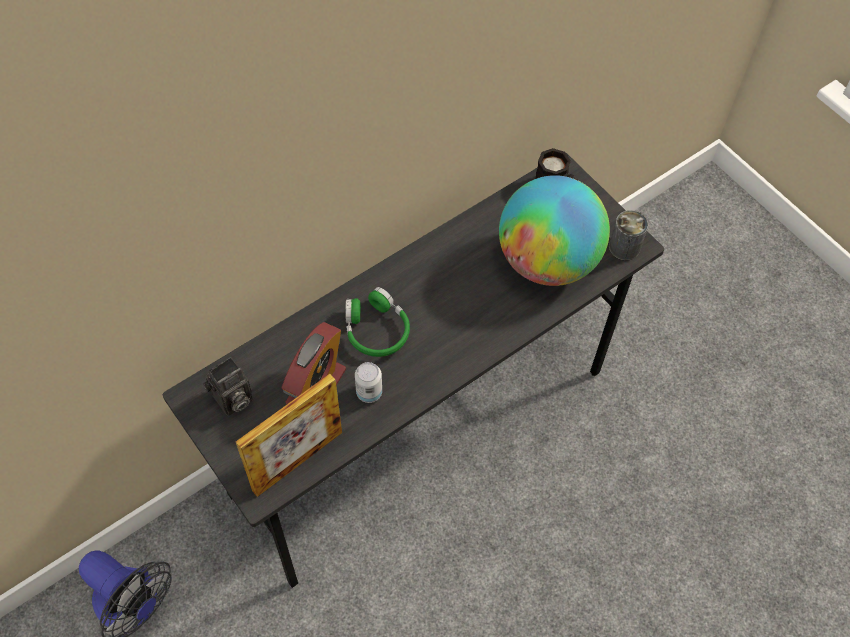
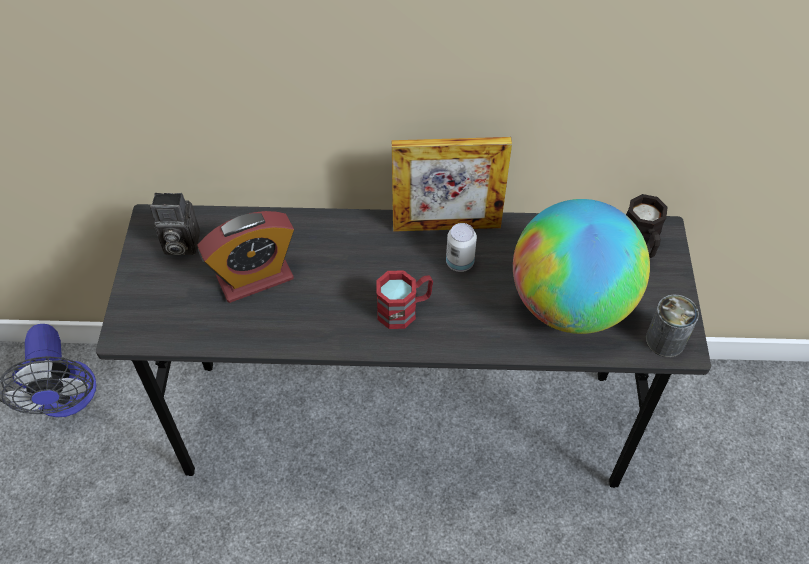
camera: 40 degrees right, 5 degrees down
picture frame [236,374,342,497] -> picture frame moved to [392,137,512,232]
green headphones [345,287,410,357] -> none
can [355,362,382,403] -> can moved to [446,223,477,272]
none -> red mug [376,270,433,329]

